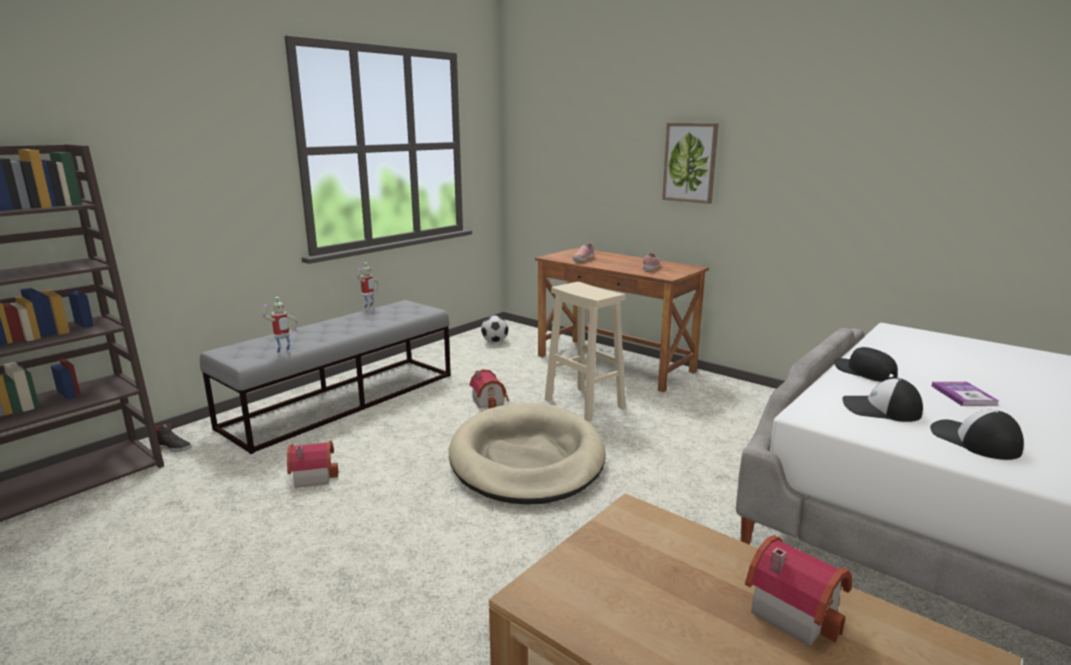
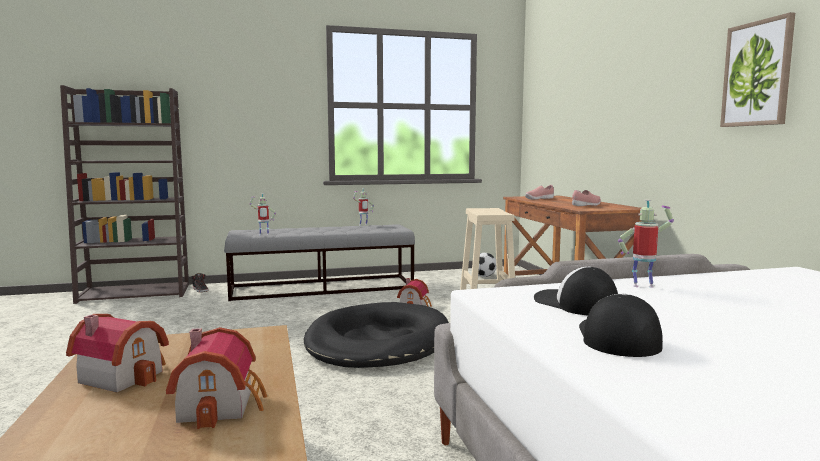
camera: 35 degrees right, 10 degrees down
toy house [287,441,339,488] -> toy house moved to [66,314,169,392]
beige dog bed [449,403,605,505] -> black dog bed [304,302,449,368]
picture [662,123,719,204] -> picture moved to [720,12,795,127]
black cap [834,347,898,382] -> toy robot [618,200,674,288]
book [932,382,999,406] -> none

